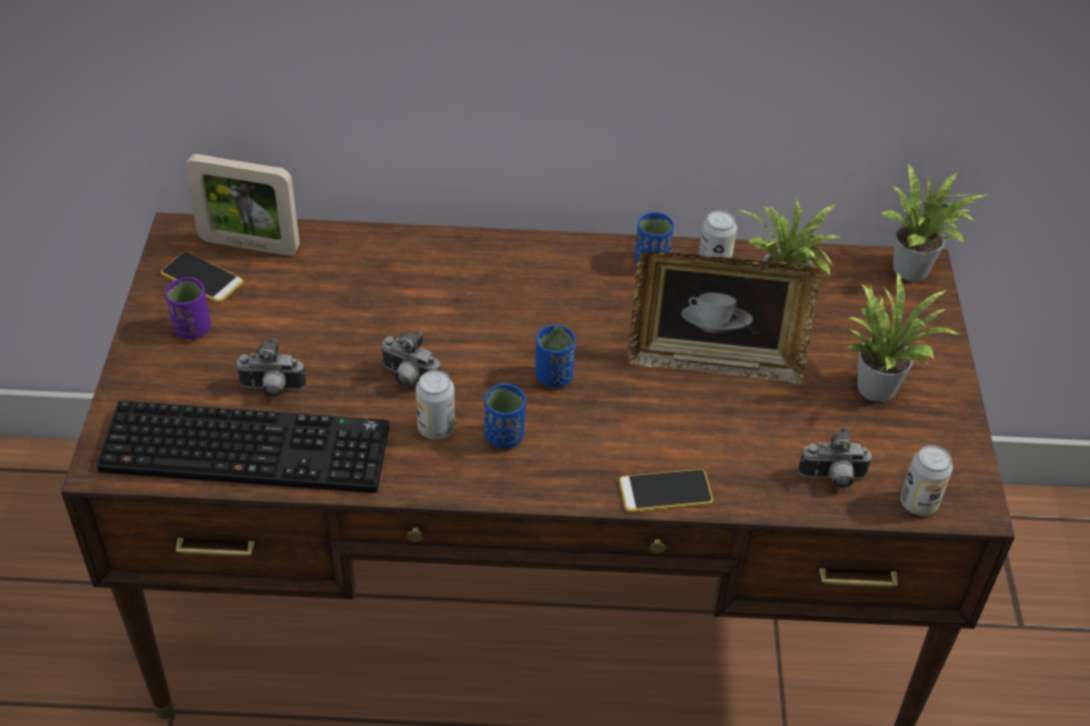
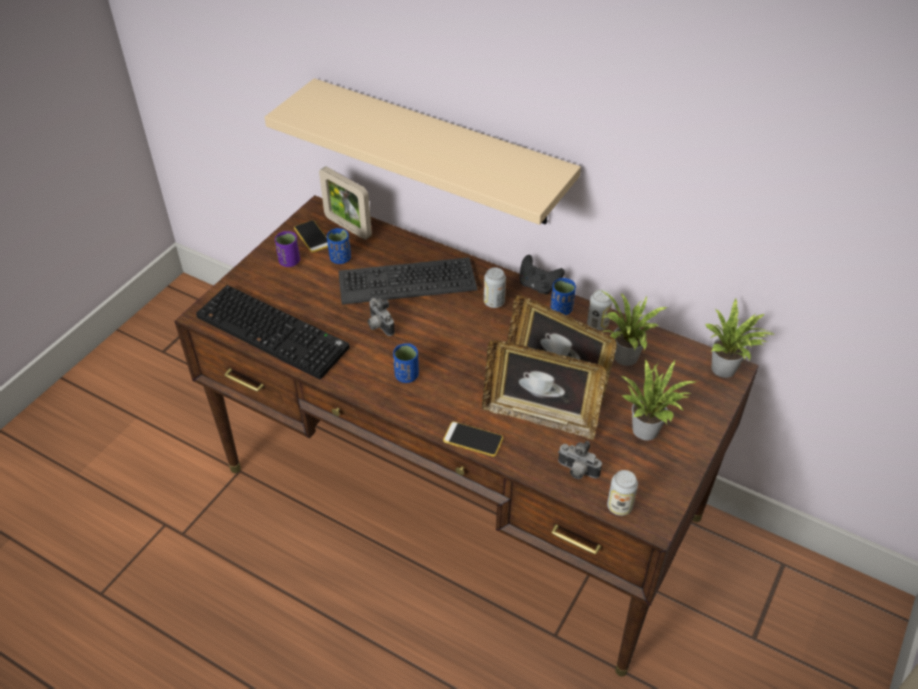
camera: 30 degrees right, 0 degrees up
camera [236,339,306,398] -> none
can [416,370,455,440] -> can moved to [484,267,506,308]
blue cup [535,325,575,388] -> blue cup moved to [327,228,351,264]
none -> beige shelf [264,78,581,225]
none -> keyboard [339,257,478,305]
none -> picture frame [482,340,606,440]
none -> black game controller [519,255,565,295]

